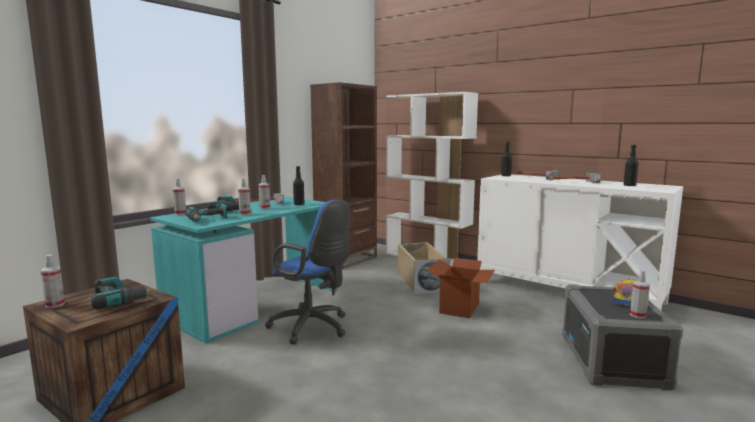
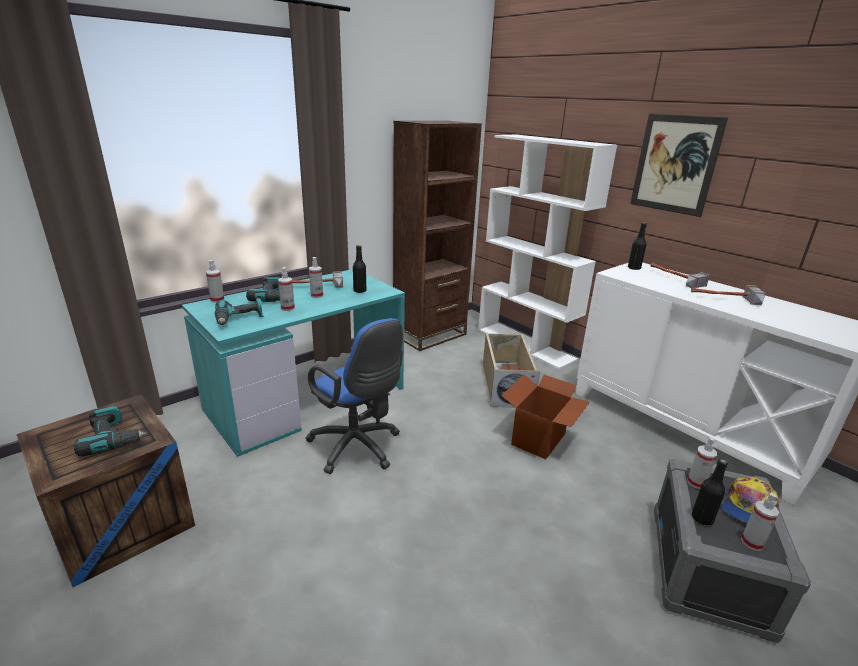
camera: 10 degrees right, 15 degrees up
spray bottle [41,255,65,308] -> spray bottle moved to [687,437,717,489]
black bottle [624,144,639,186] -> black bottle moved to [692,459,728,525]
none -> picture [630,113,728,217]

